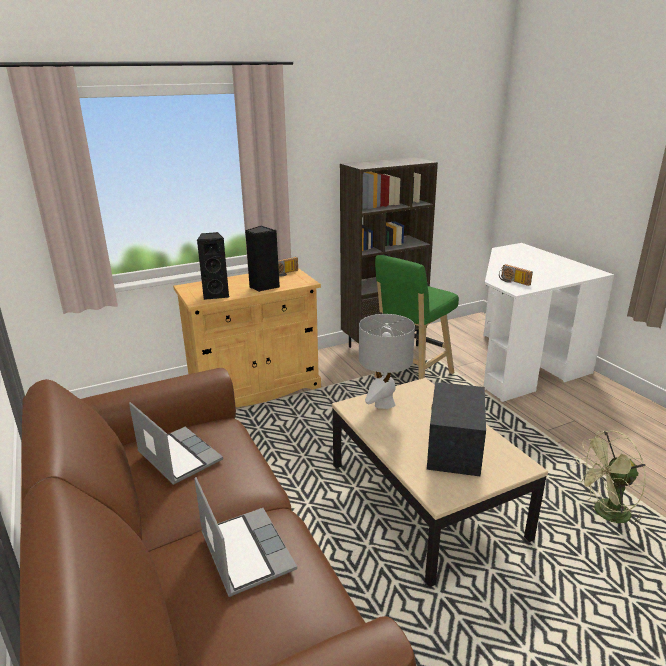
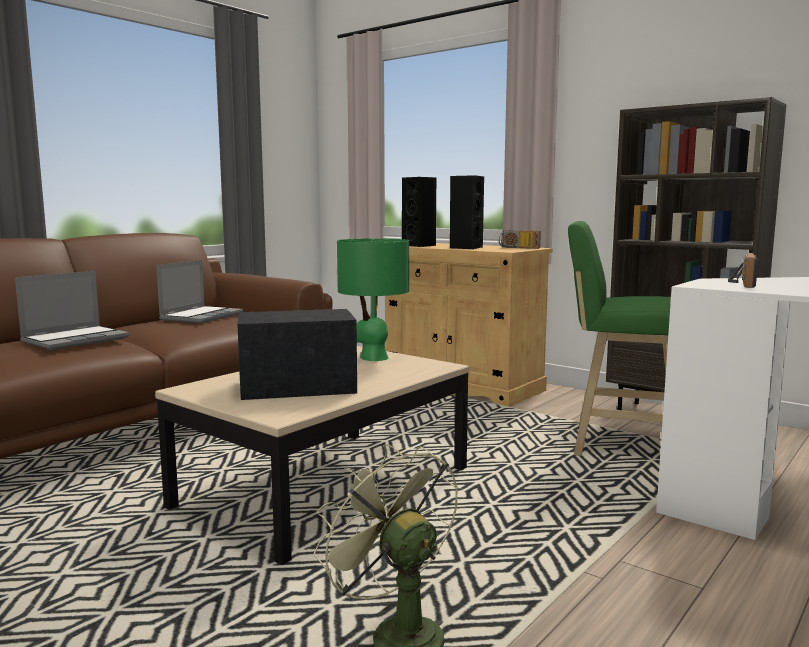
camera: 65 degrees right, 15 degrees down
grey table lamp [359,314,415,409] -> green table lamp [337,239,409,361]

